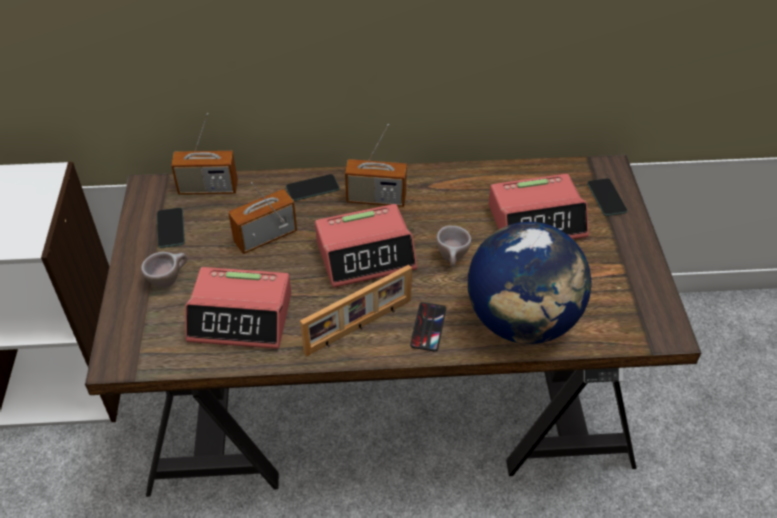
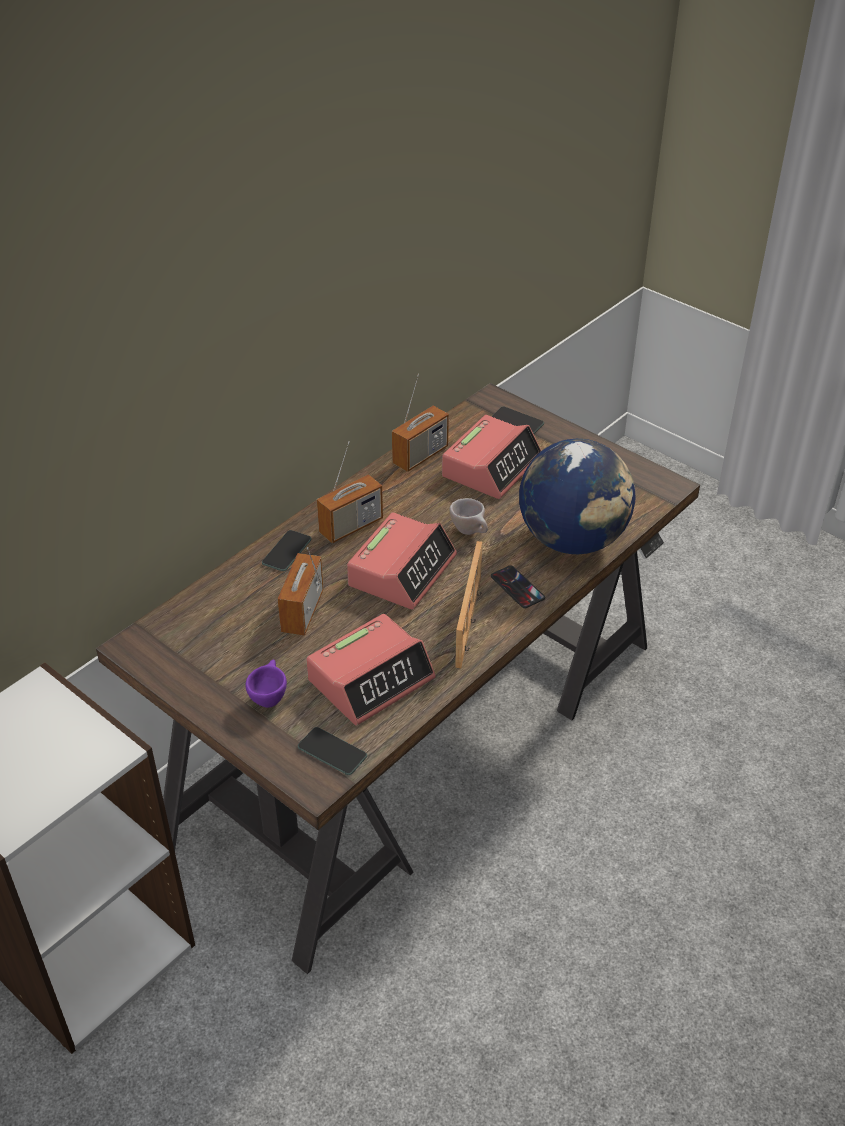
camera: 45 degrees left, 5 degrees down
beige cup [141,252,188,288] -> purple cup [245,659,287,708]
phone [157,208,185,248] -> phone moved to [298,727,367,775]
radio [171,113,238,195] -> radio moved to [392,374,449,472]

